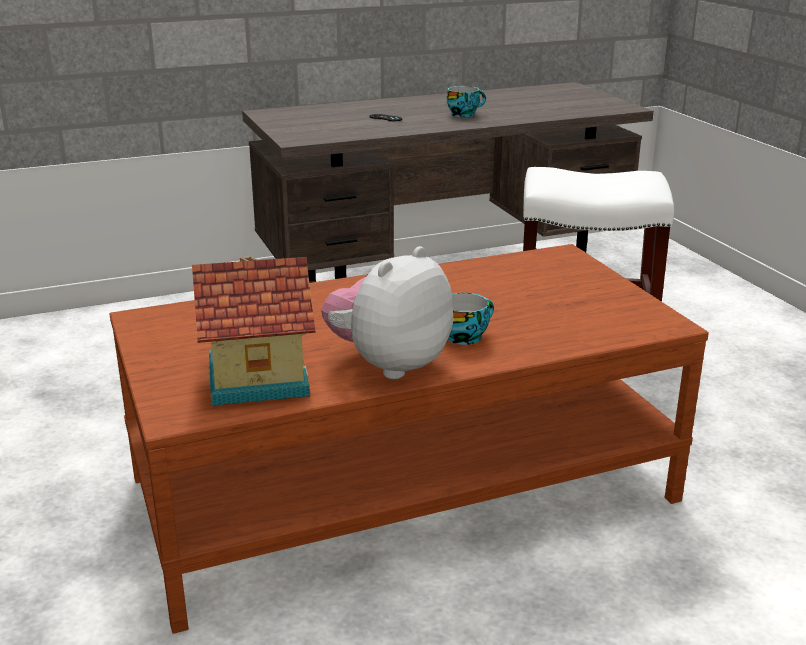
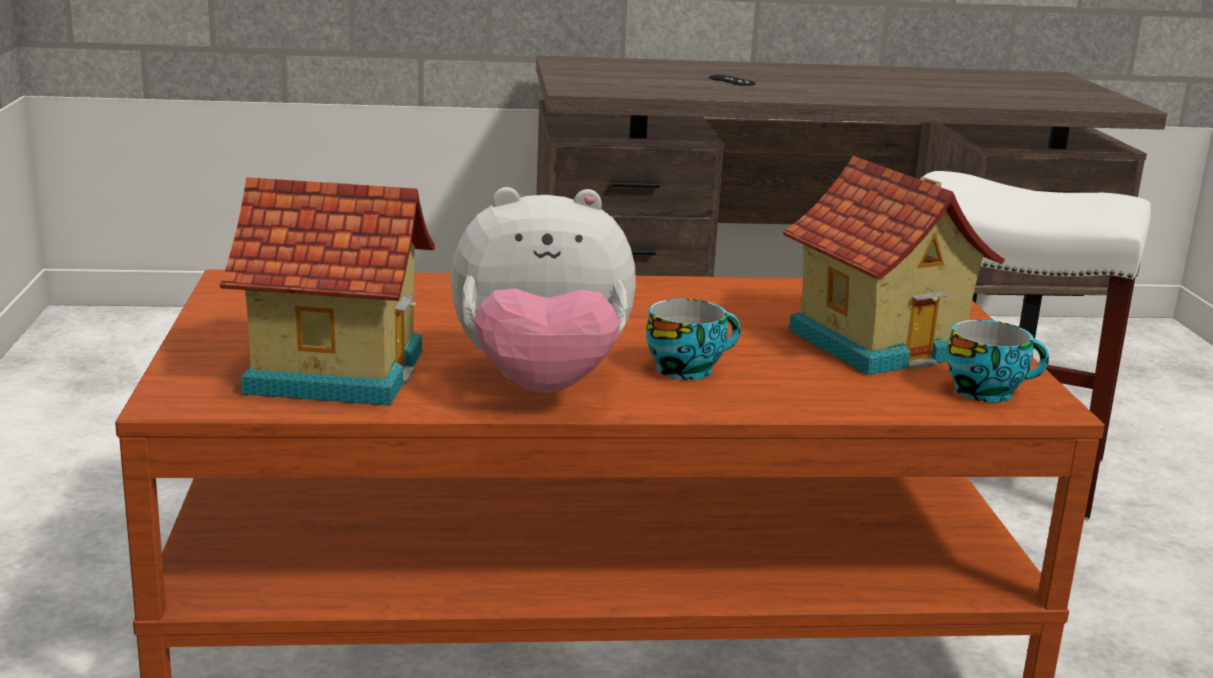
camera: 15 degrees right, 5 degrees down
plush toy [321,246,453,379] -> plush toy turned 150 degrees counterclockwise [451,187,636,393]
cup [447,86,486,117] -> cup moved to [947,320,1049,403]
none -> toy house [783,156,1005,375]

